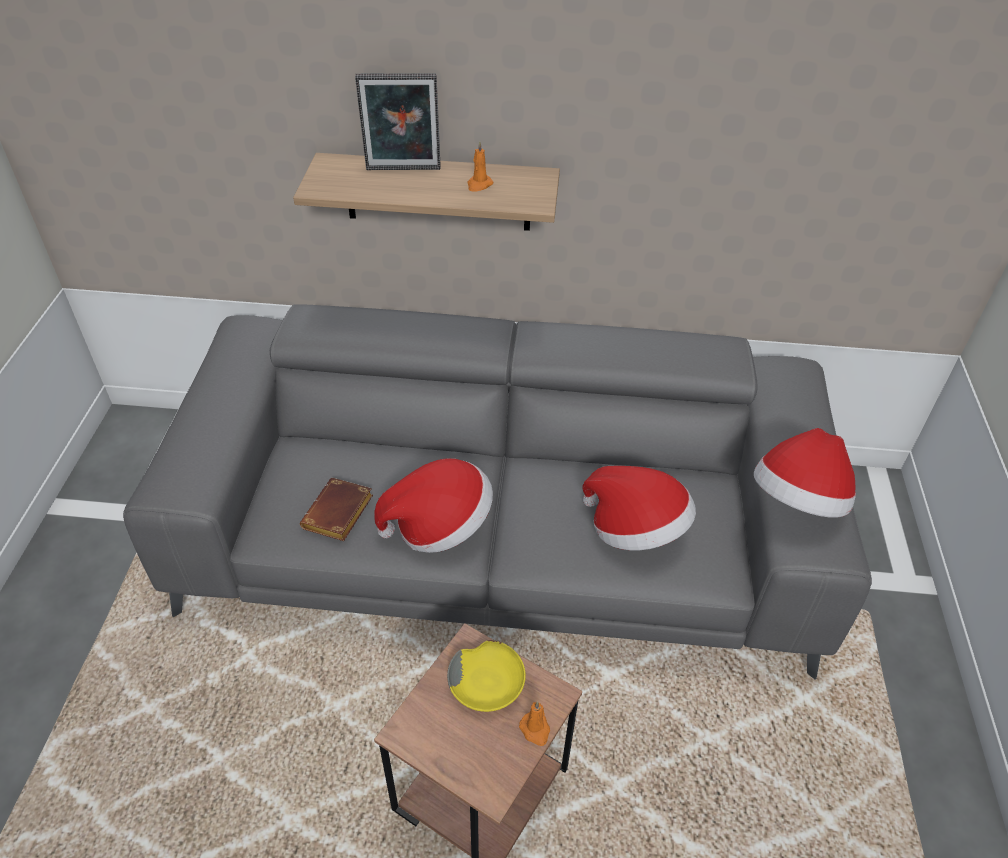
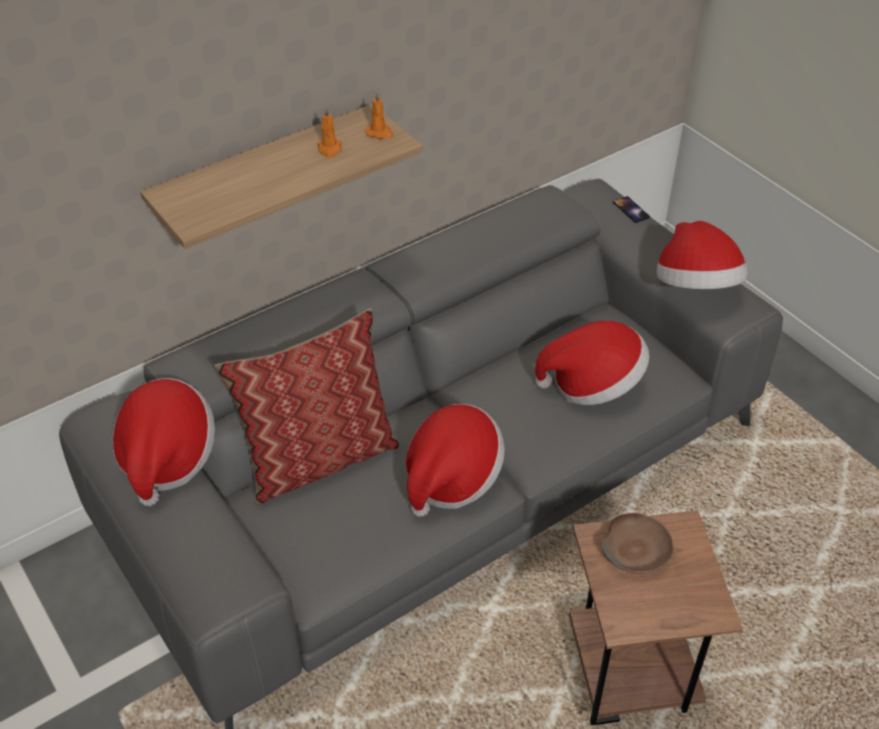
camera: 40 degrees left, 0 degrees up
brown book [300,478,373,541] -> none
picture frame [355,74,441,170] -> none
yellow bowl [447,640,526,712] -> brown bowl [601,513,674,574]
orange candle [519,701,550,746] -> orange candle moved to [365,92,394,139]
none -> hat [112,378,215,506]
none -> pillow [214,308,399,506]
none -> phone [613,196,650,223]

